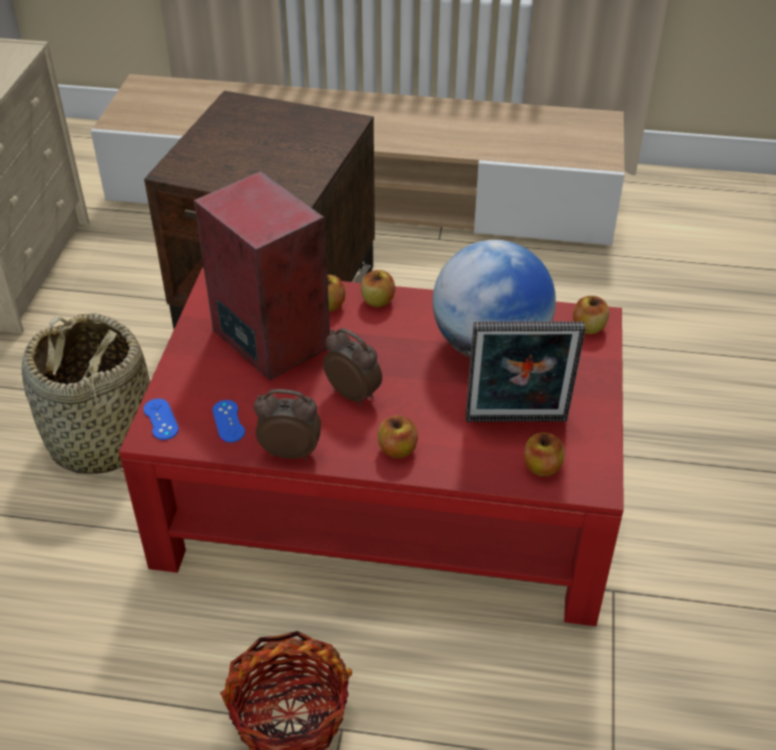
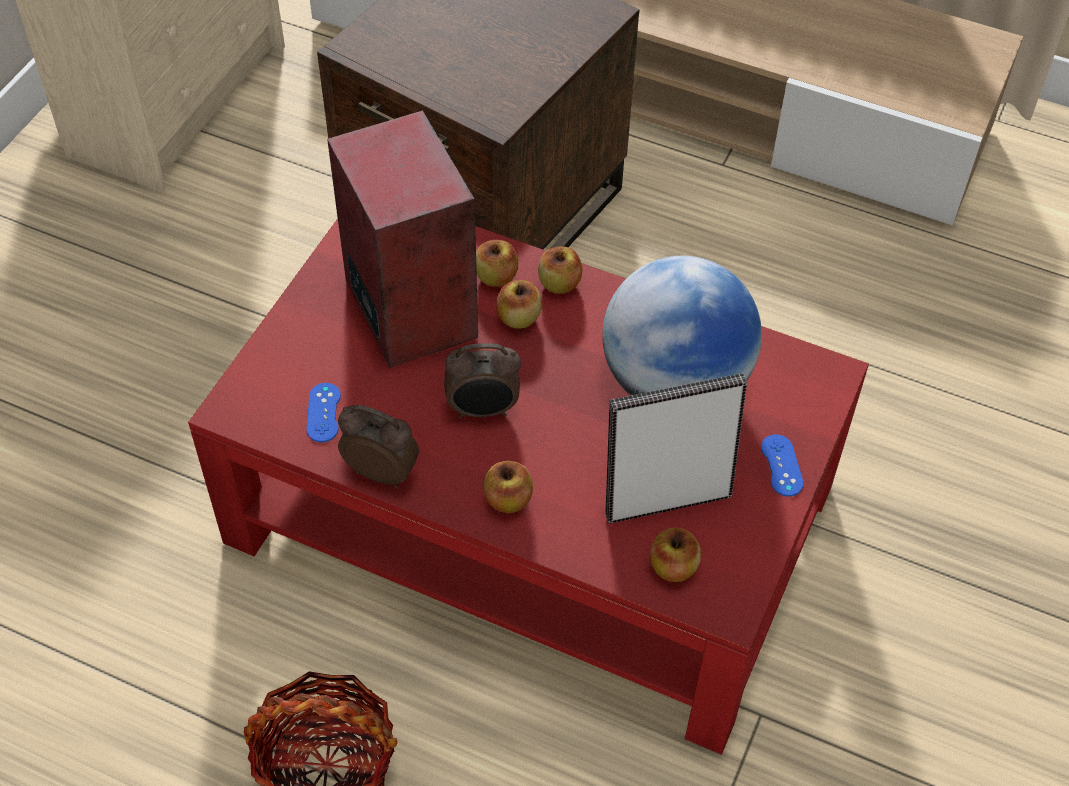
camera: 15 degrees right, 10 degrees up
basket [22,313,150,474] -> none
blue game controller [144,399,179,440] -> blue game controller moved to [761,434,804,496]
alarm clock [323,328,382,406] -> alarm clock turned 120 degrees clockwise [444,343,521,419]
picture frame [466,321,586,422] -> picture frame turned 150 degrees clockwise [605,373,747,523]
apple [573,296,609,334] -> apple moved to [497,280,542,329]

